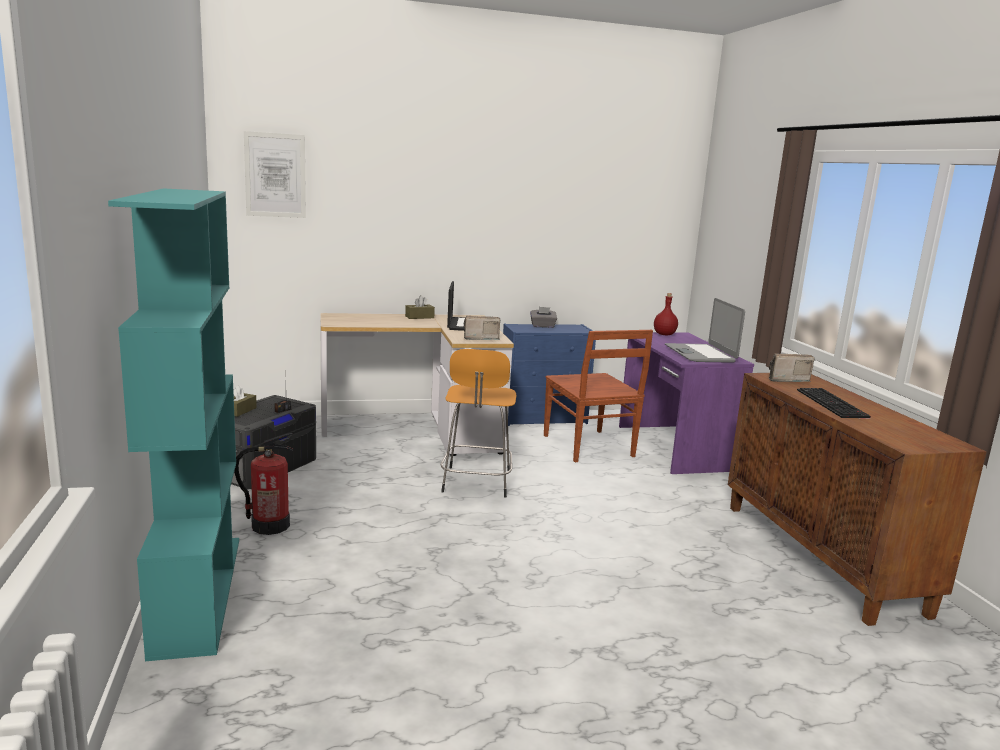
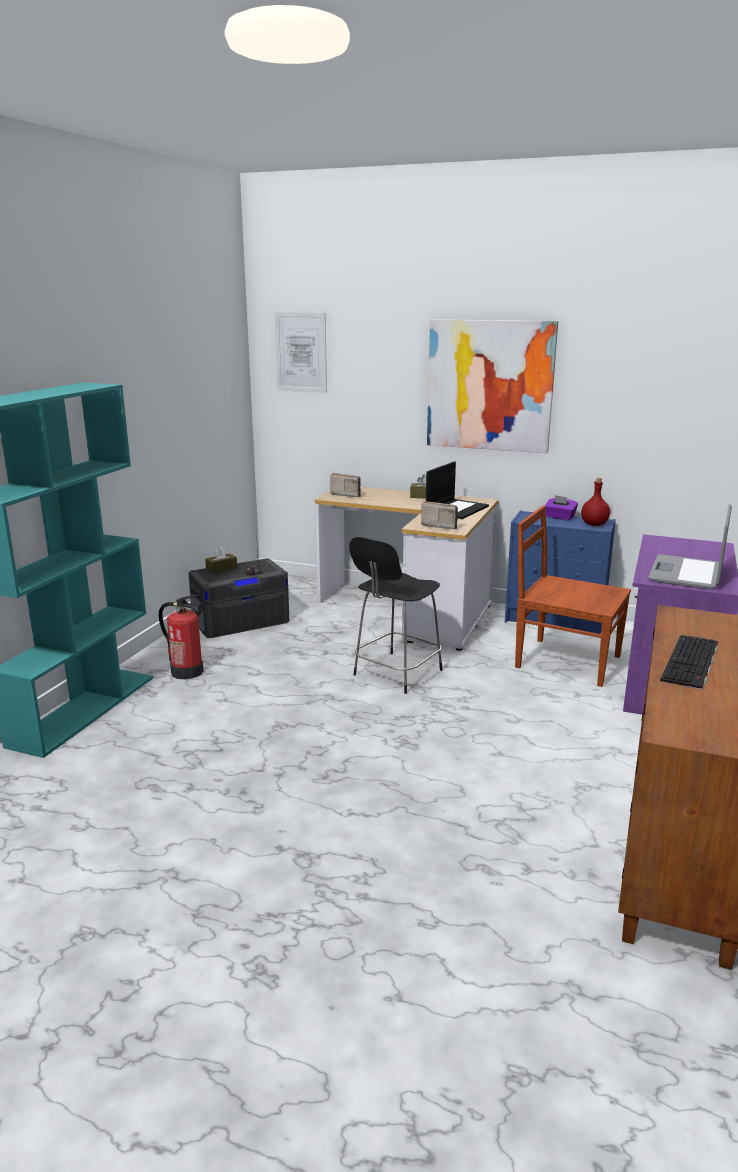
camera: 35 degrees right, 5 degrees up
orange stool [441,349,516,498] -> black stool [349,537,442,694]
grey tissue box [530,307,557,328] -> purple tissue box [545,495,578,520]
brown chair [544,330,653,462] -> brown chair turned 105 degrees clockwise [515,506,631,687]
red bottle [654,293,678,335] -> red bottle moved to [581,478,610,526]
radio [769,353,815,382] -> radio moved to [330,473,362,497]
none -> picture [427,319,558,453]

